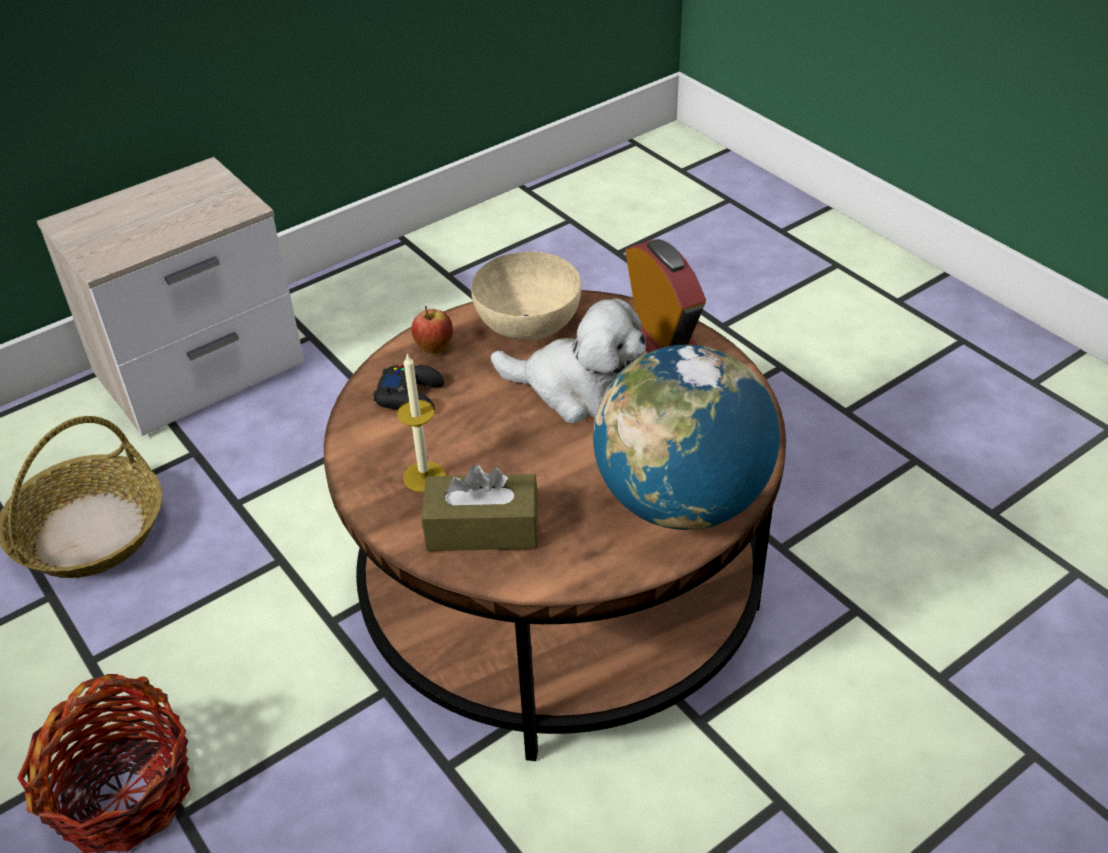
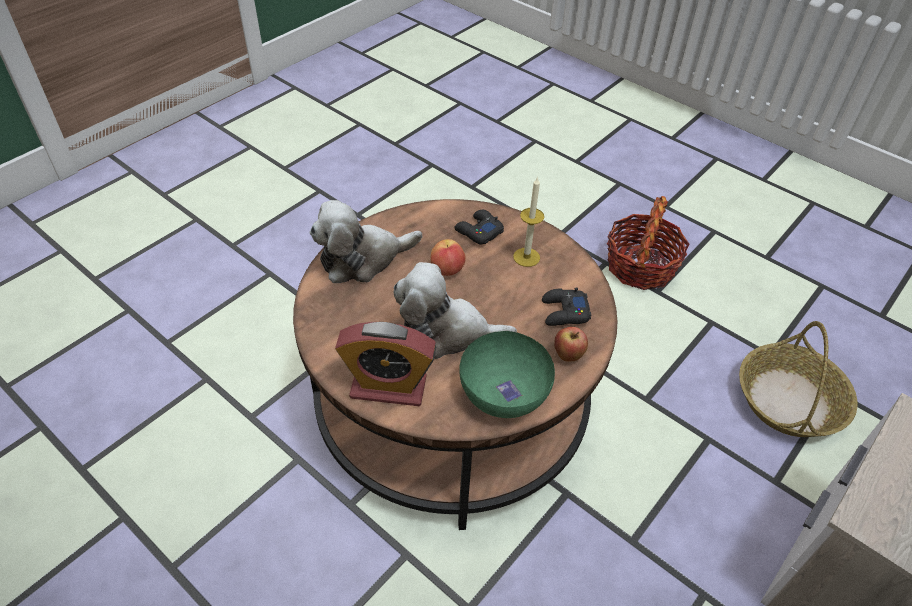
camera: 165 degrees right, 5 degrees up
brown tissue box [421,465,538,551] -> black game controller [454,210,504,244]
beige bowl [471,252,581,340] -> green bowl [459,331,555,418]
globe [593,345,780,530] -> plush toy [310,200,422,283]
alarm clock [625,239,706,353] -> alarm clock turned 45 degrees counterclockwise [335,322,436,406]
none -> apple [431,239,466,276]

